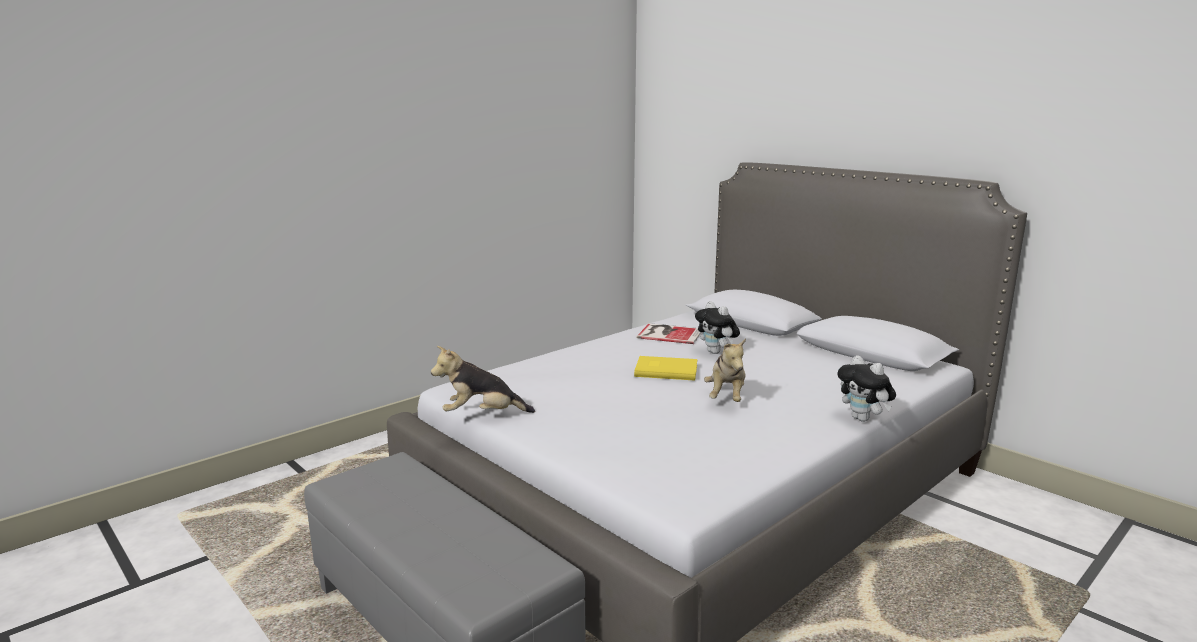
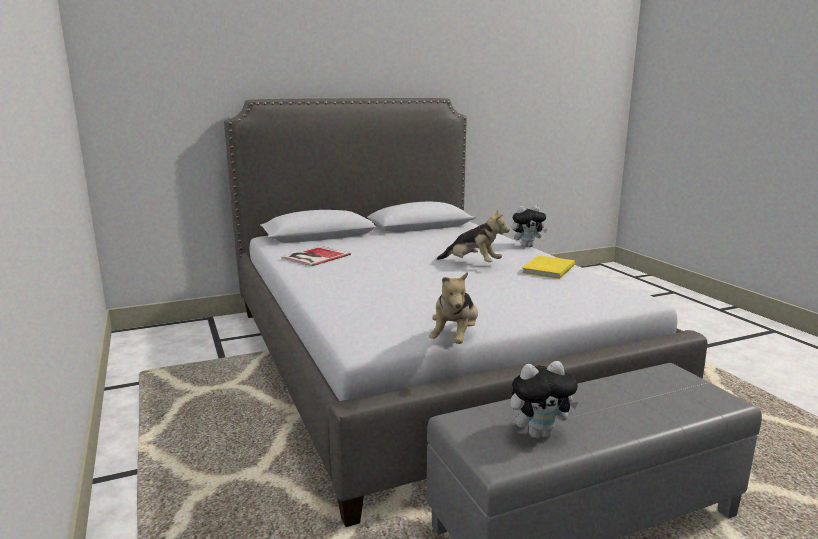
camera: 70 degrees left, 0 degrees up
yellow book [634,356,697,381] -> yellow book moved to [522,255,575,279]
plush toy [695,301,740,354] -> plush toy moved to [510,361,578,438]

